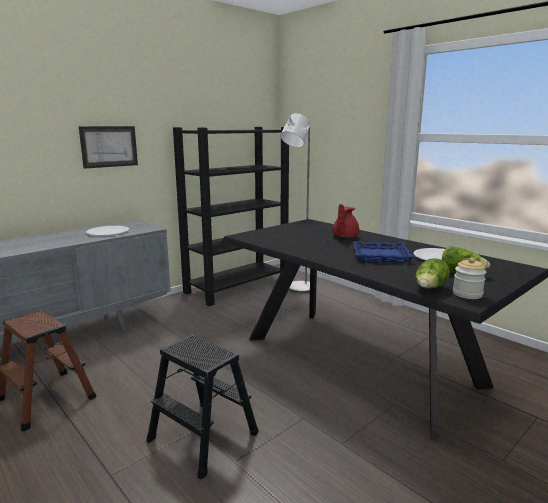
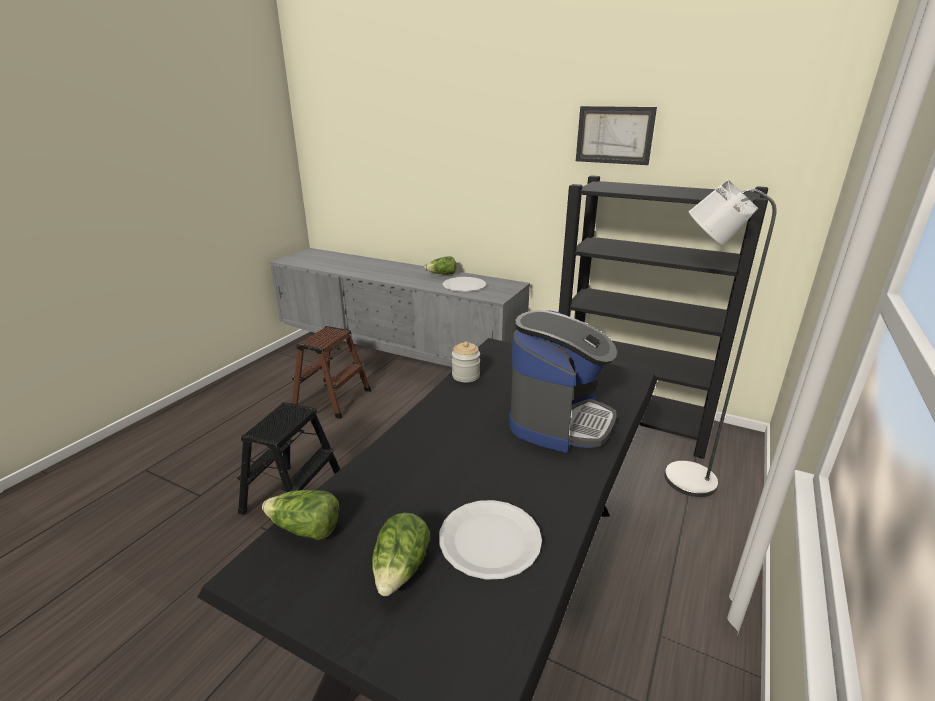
camera: 70 degrees right, 10 degrees up
picture [79,126,138,169] -> picture moved to [576,106,657,165]
red teapot [332,204,359,238] -> coffee machine [509,310,617,453]
blue tray [353,241,414,262] -> none
jar [453,258,486,299] -> jar moved to [452,341,480,382]
none -> lettuce [424,256,456,275]

